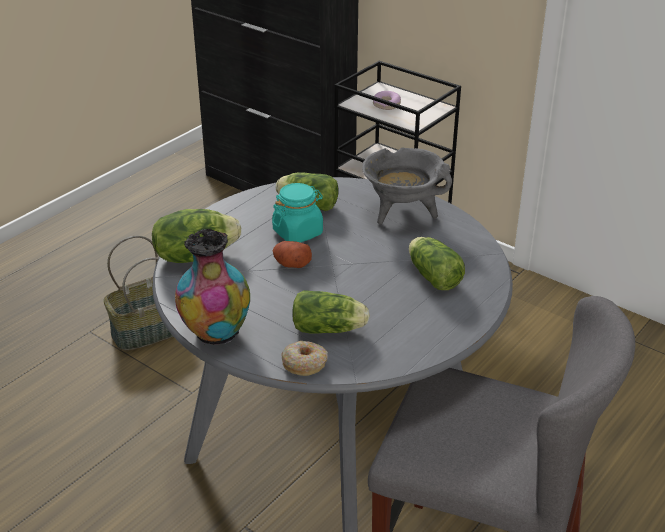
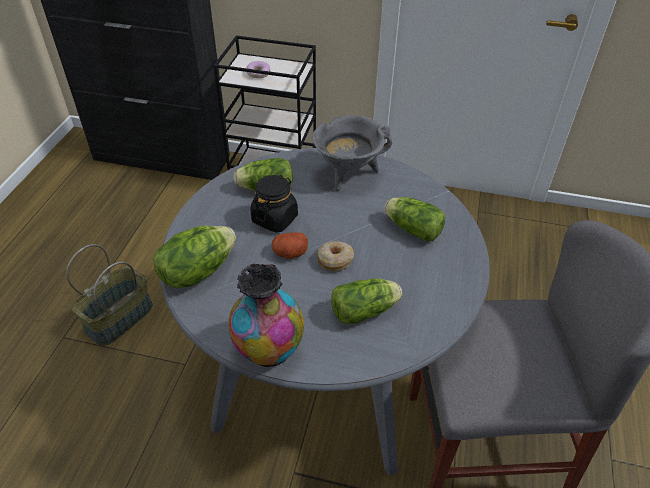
camera: 25 degrees left, 10 degrees up
turquoise jar [272,183,323,242] -> black jar [250,175,298,232]
donut [282,341,328,376] -> donut moved to [317,241,354,271]

